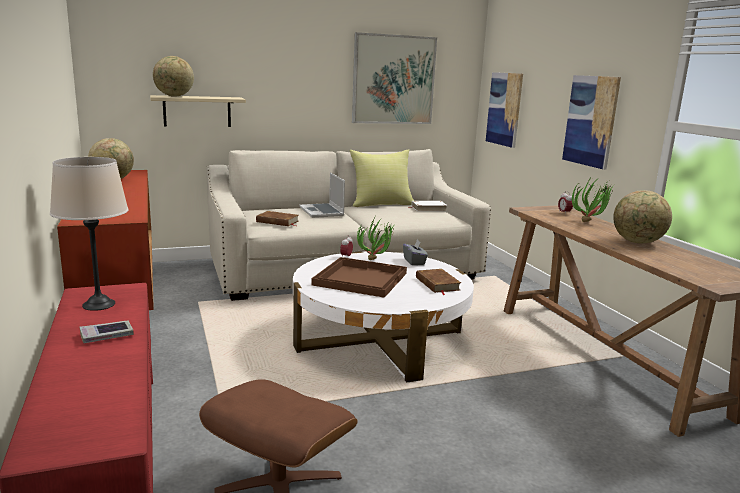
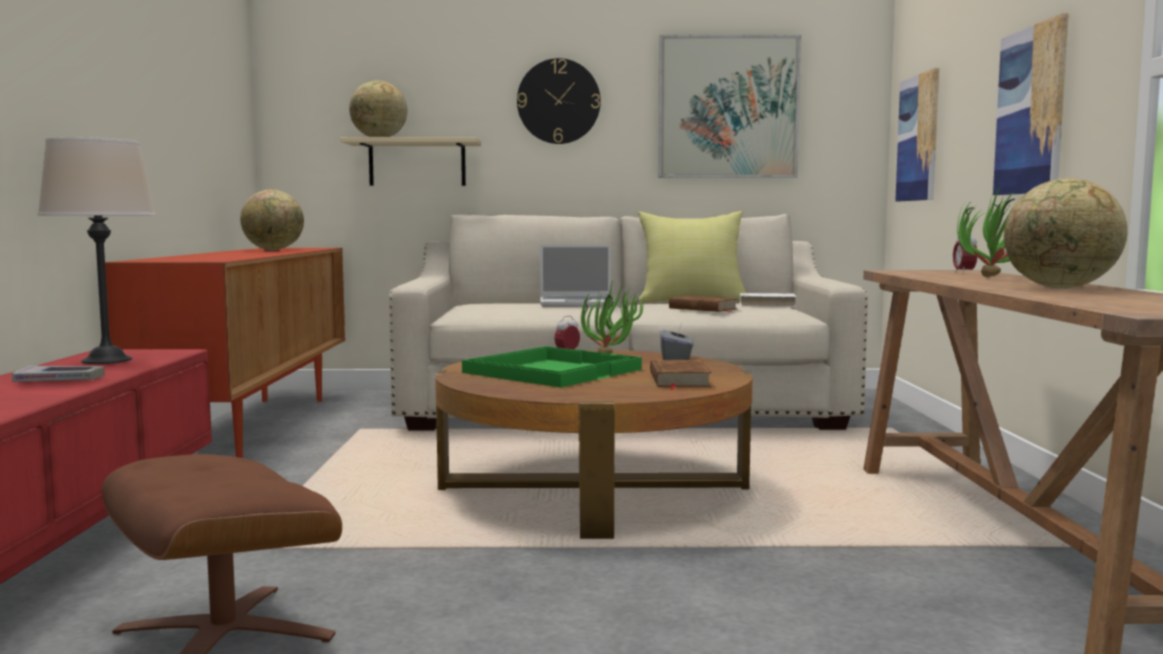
camera: 20 degrees right, 10 degrees down
brown book [256,211,299,226] -> brown book moved to [669,296,737,312]
white coffee table [293,251,474,382] -> brown coffee table [435,350,753,539]
laptop [299,172,345,218] -> laptop turned 90 degrees counterclockwise [540,245,615,307]
brown tray [312,257,407,298] -> green tray [462,346,642,388]
none -> wall clock [517,58,601,144]

